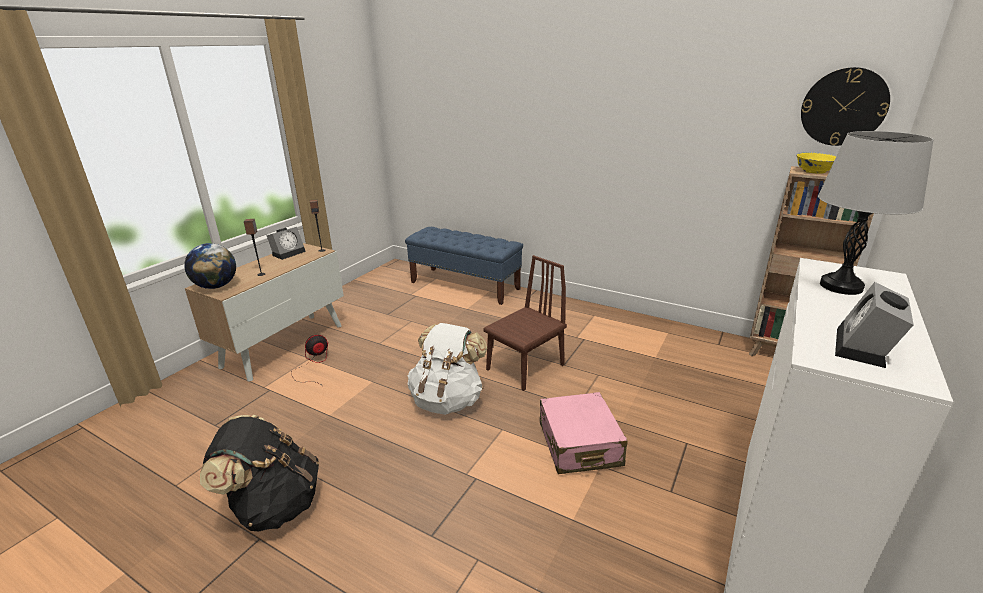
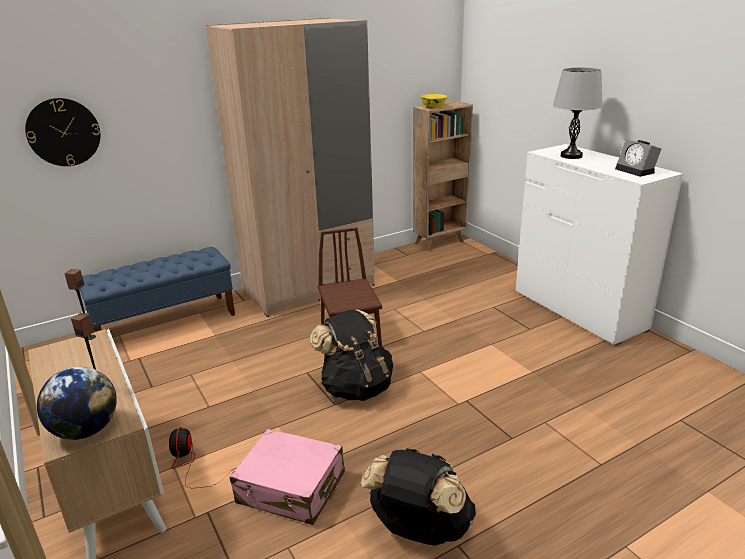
camera: 60 degrees left, 0 degrees up
alarm clock [266,227,306,260] -> none
white backpack [408,323,487,415] -> black backpack [310,309,393,401]
pink suitcase [540,392,628,474] -> pink suitcase moved to [230,429,345,525]
wall clock [801,67,890,146] -> wall clock moved to [25,98,100,166]
none -> beige wardrobe [206,18,375,317]

